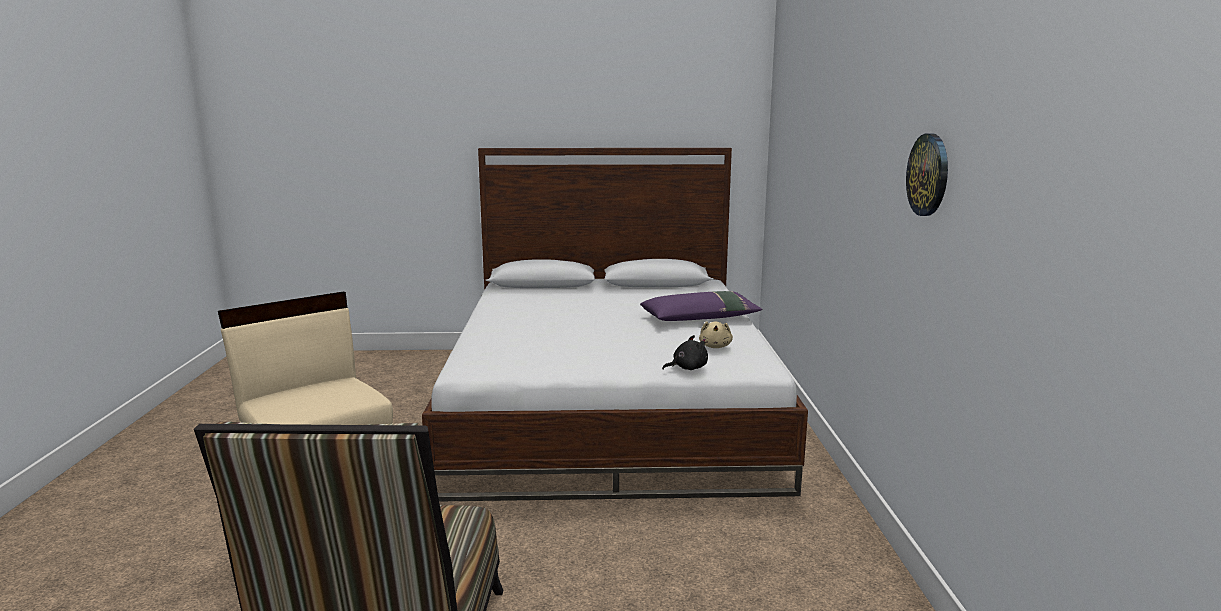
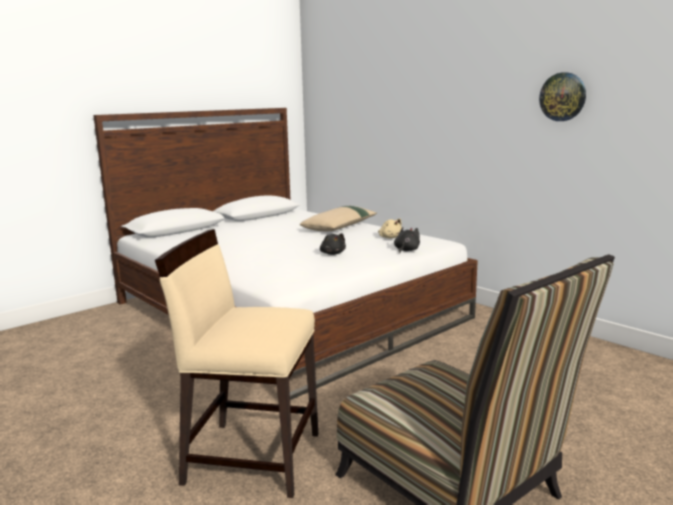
camera: 40 degrees left, 0 degrees up
purple pillow [640,291,762,321] -> beige pillow [300,206,377,231]
none -> black plush toy [320,233,346,255]

